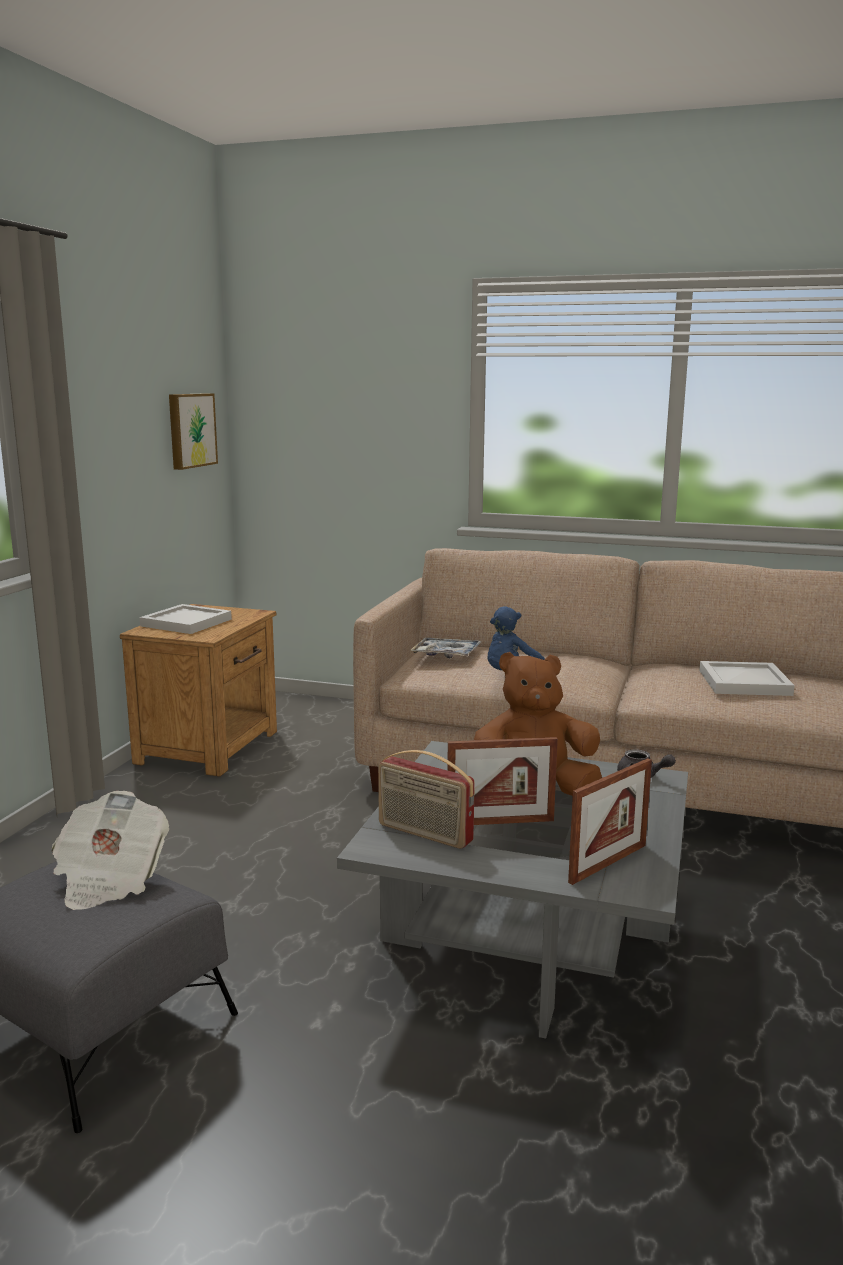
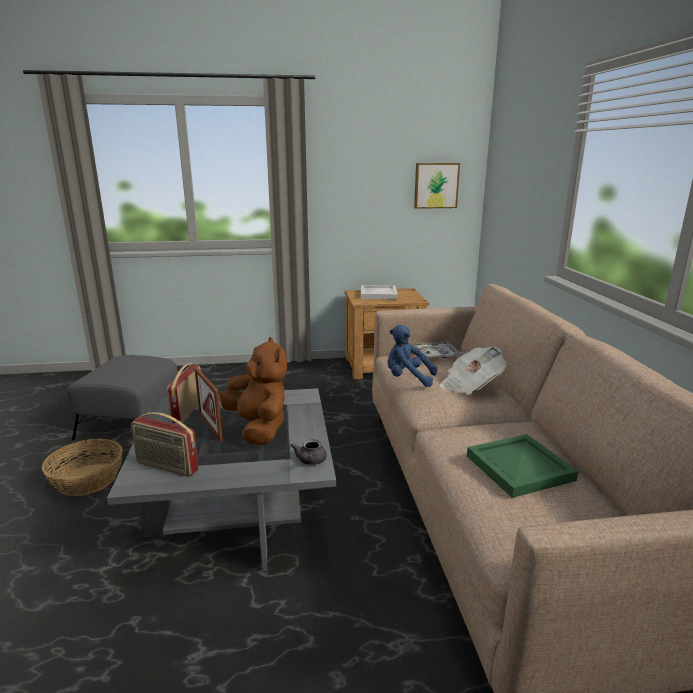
camera: 65 degrees right, 5 degrees up
newspaper [51,791,169,910] -> newspaper moved to [440,347,507,395]
picture frame [568,758,652,885] -> radio [131,412,199,477]
white tray [699,661,795,696] -> green tray [467,434,579,498]
none -> basket [42,439,123,496]

